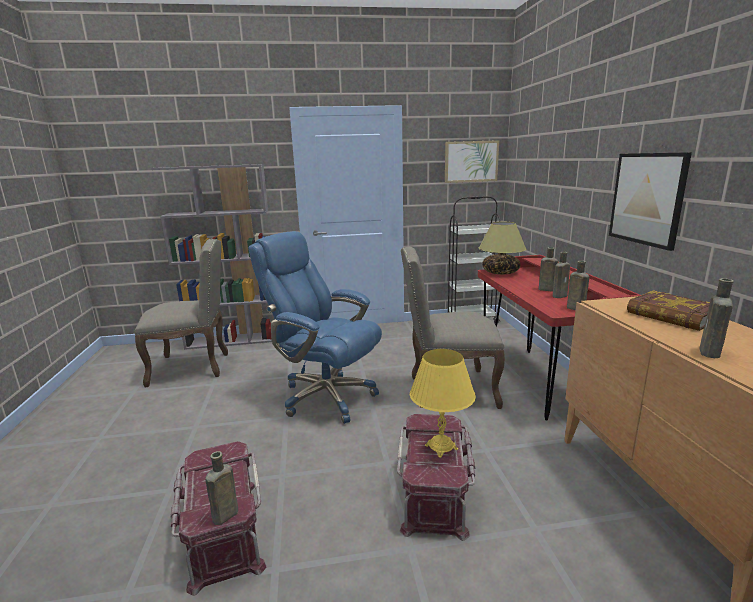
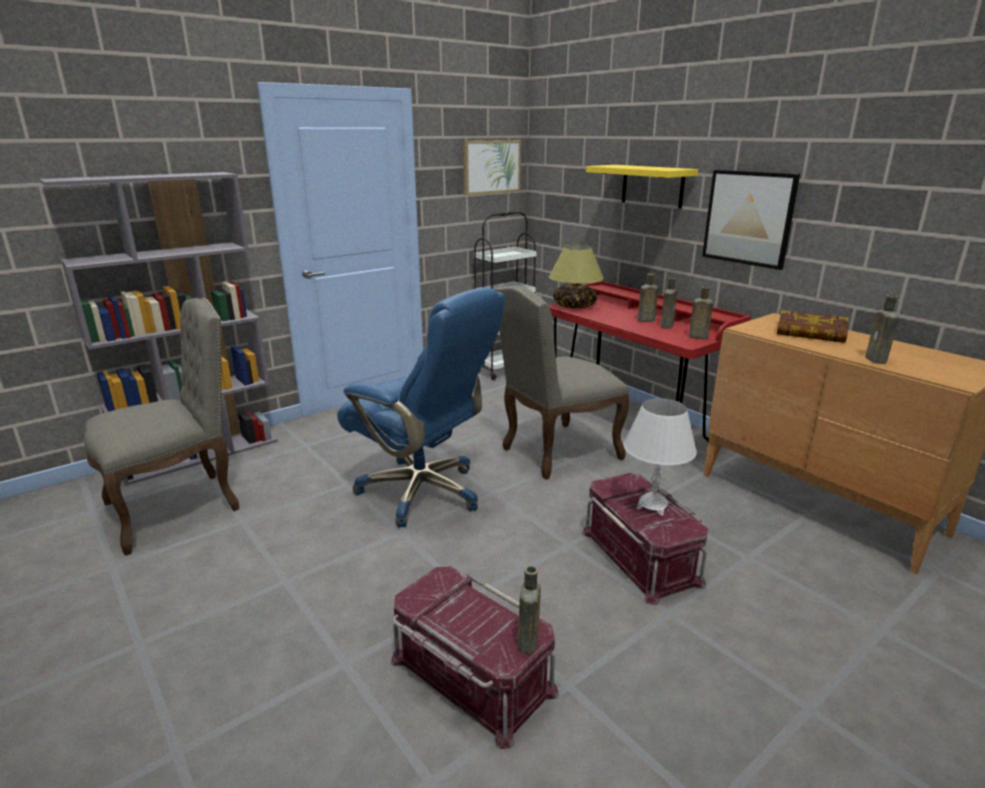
camera: 30 degrees left, 5 degrees up
blue office chair [248,231,382,424] -> blue office chair turned 150 degrees counterclockwise [337,287,505,528]
yellow table lamp [410,349,476,458] -> white table lamp [623,398,697,516]
none -> yellow shelf [586,165,698,209]

